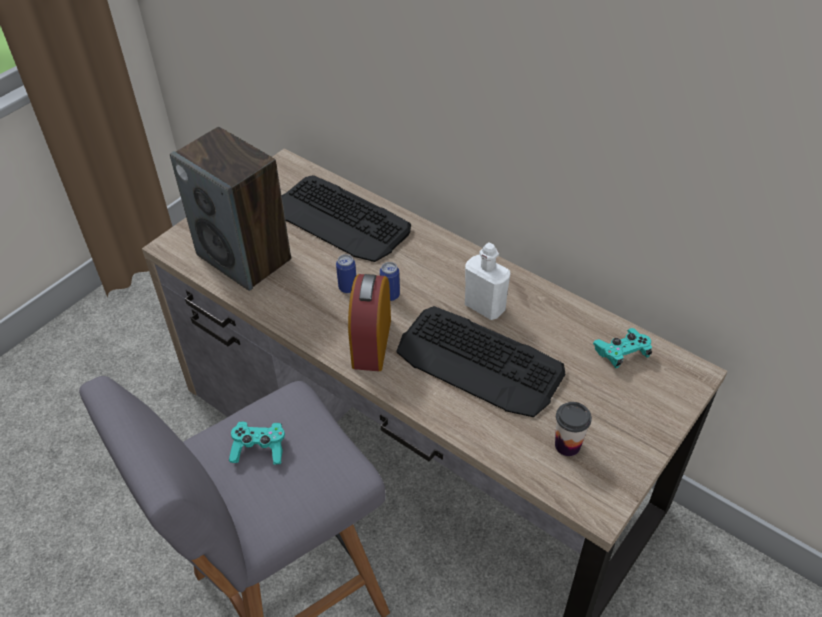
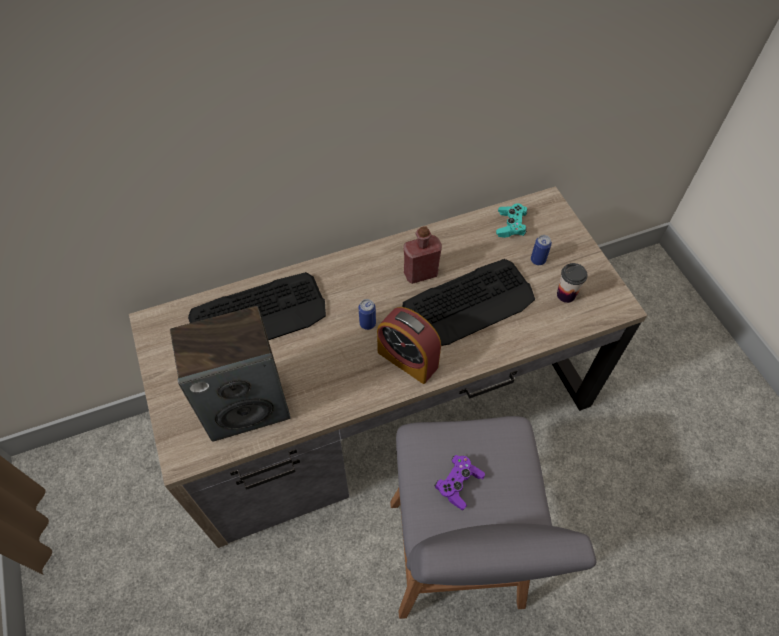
camera: 60 degrees left, 10 degrees up
turquoise game controller [229,422,285,465] -> purple game controller [434,455,485,510]
can [336,254,356,293] -> can moved to [531,235,552,265]
white bottle [465,243,510,320] -> red bottle [404,226,442,284]

